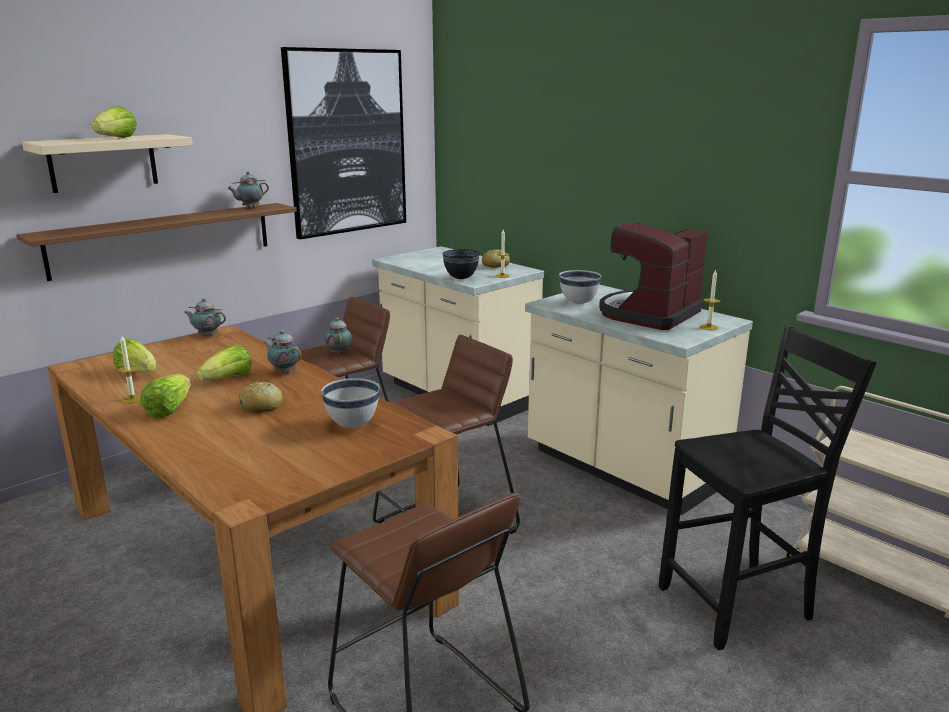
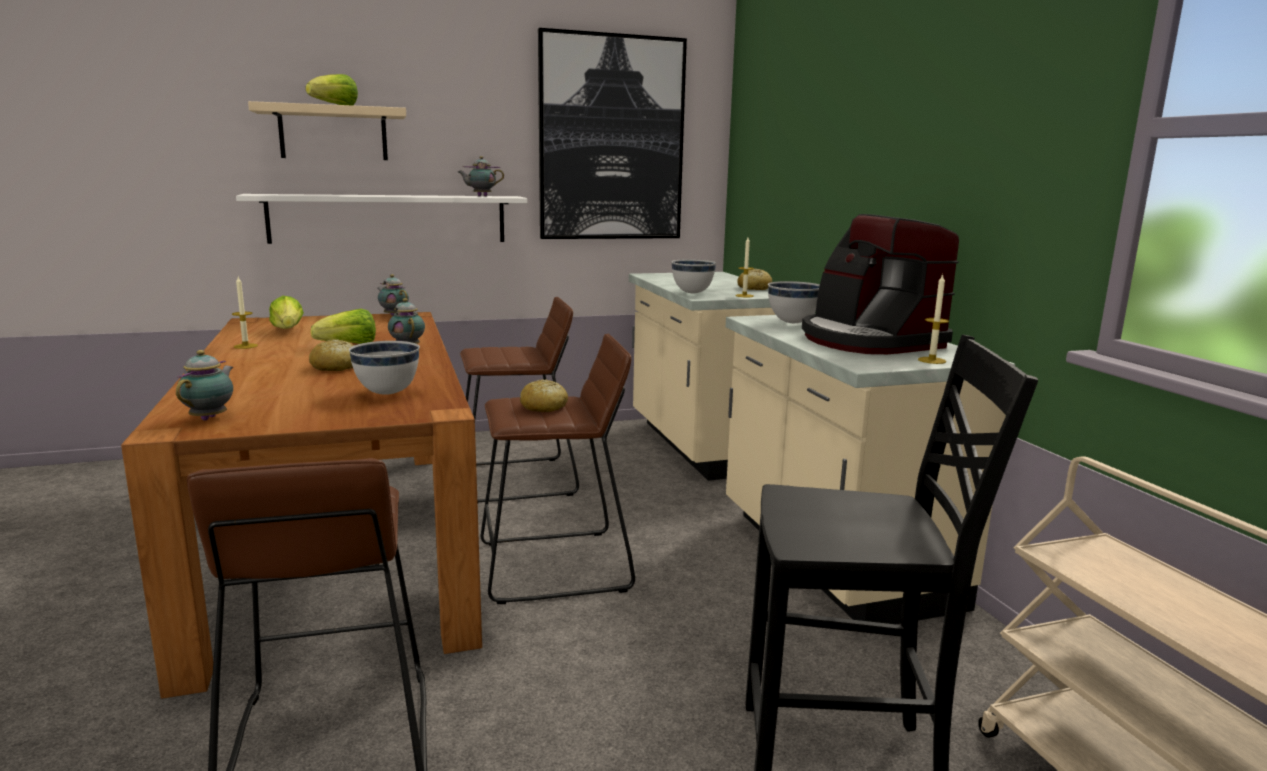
camera: 25 degrees right, 5 degrees down
brown shelf [17,203,297,281] -> white shelf [236,194,527,244]
lettuce [140,374,191,418] -> none
teapot [325,318,352,355] -> teapot moved to [176,350,233,421]
black bowl [442,249,480,279] -> white bowl [671,259,716,293]
coffee machine [599,223,708,330] -> coffee machine turned 90 degrees counterclockwise [802,214,959,354]
none -> bread [520,379,568,412]

